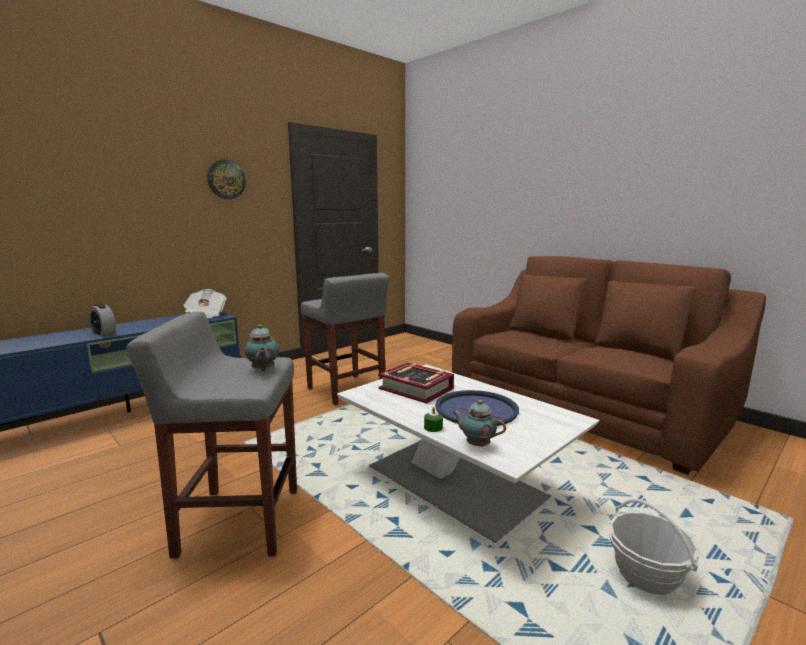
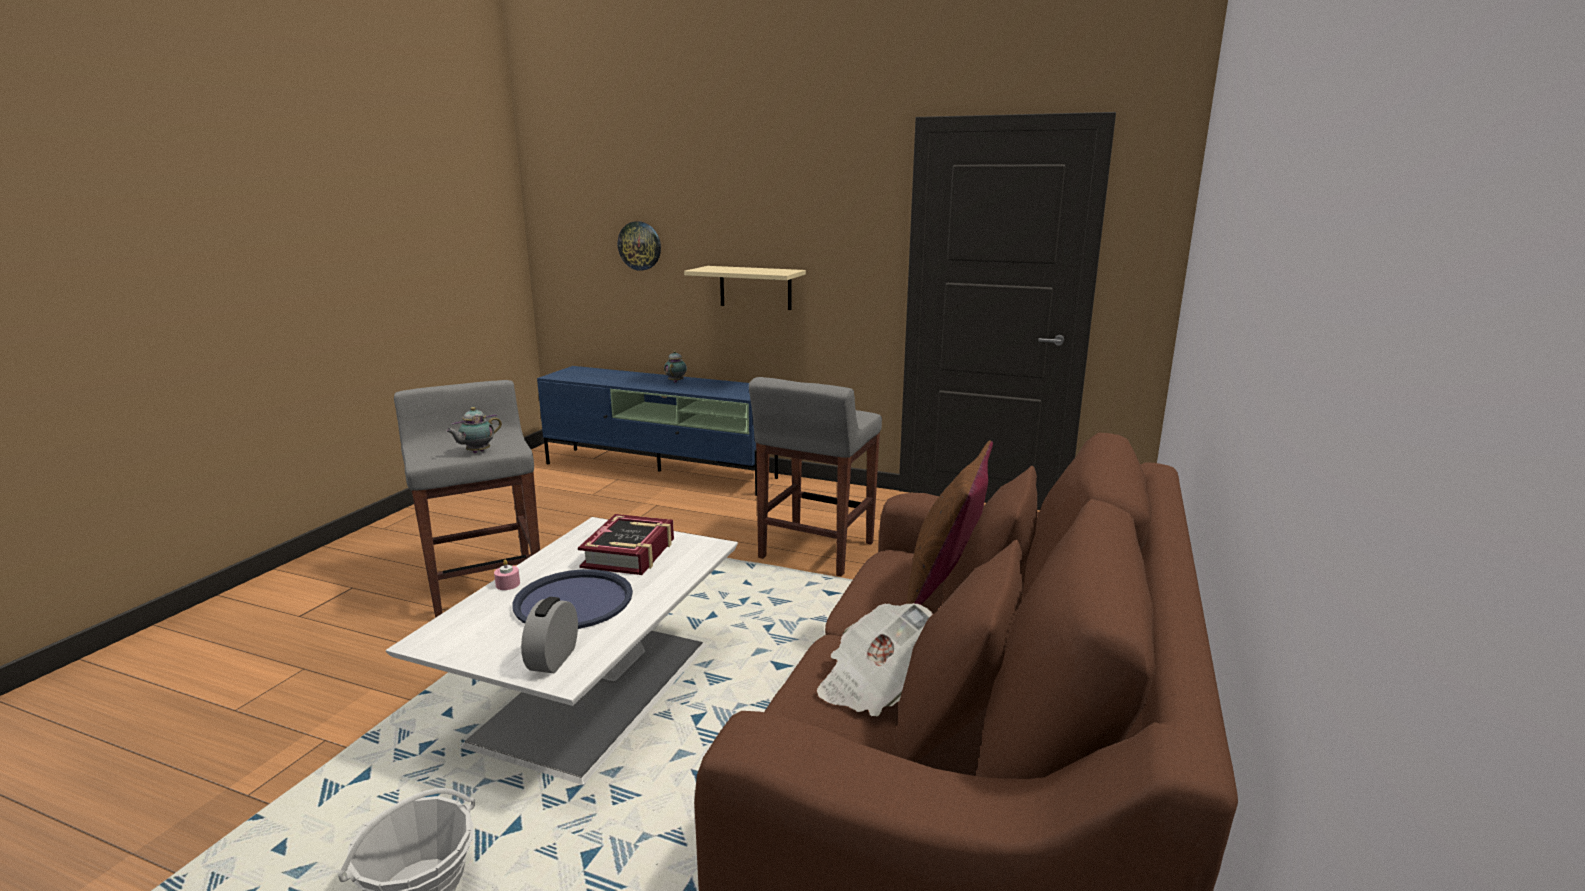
camera: 65 degrees right, 5 degrees up
alarm clock [89,304,116,337] -> alarm clock moved to [521,597,578,673]
newspaper [184,289,227,318] -> newspaper moved to [817,603,933,716]
wall clock [207,160,246,199] -> wall clock moved to [618,221,661,271]
green candle [424,407,443,432] -> pink candle [494,559,520,590]
teapot [452,400,506,447] -> teapot moved to [664,351,687,383]
none -> beige shelf [684,266,806,310]
none -> brown pillow [906,440,993,605]

